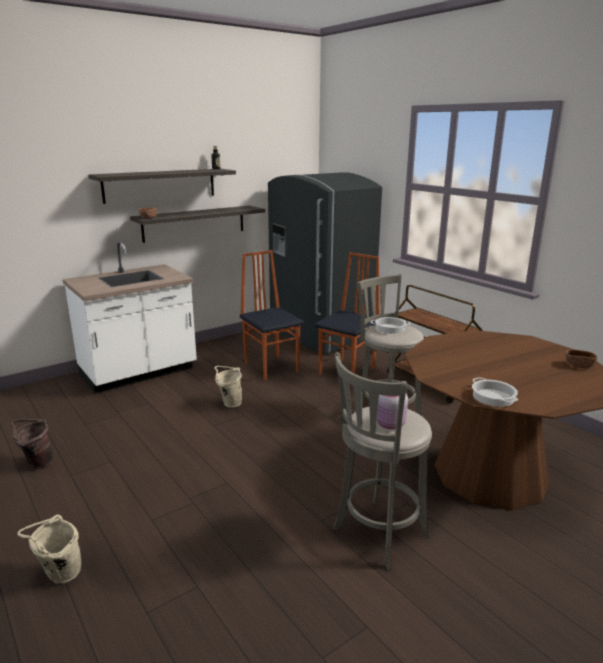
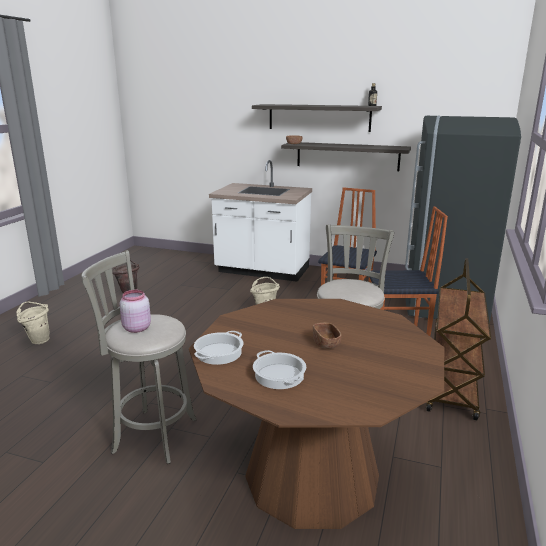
camera: 55 degrees right, 0 degrees up
cooking pot [371,317,411,333] -> cooking pot moved to [253,350,306,389]
brown bowl [566,350,597,368] -> brown bowl moved to [313,323,341,349]

